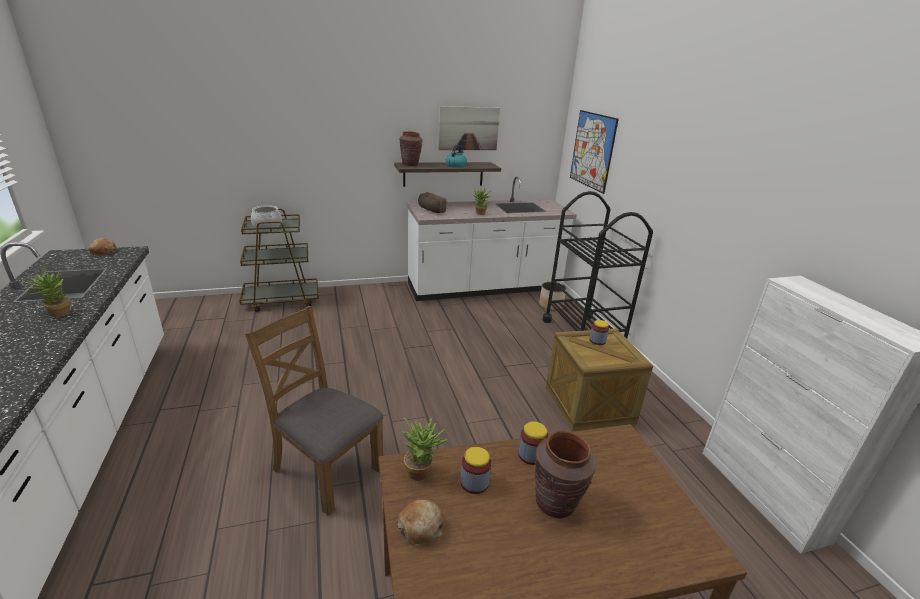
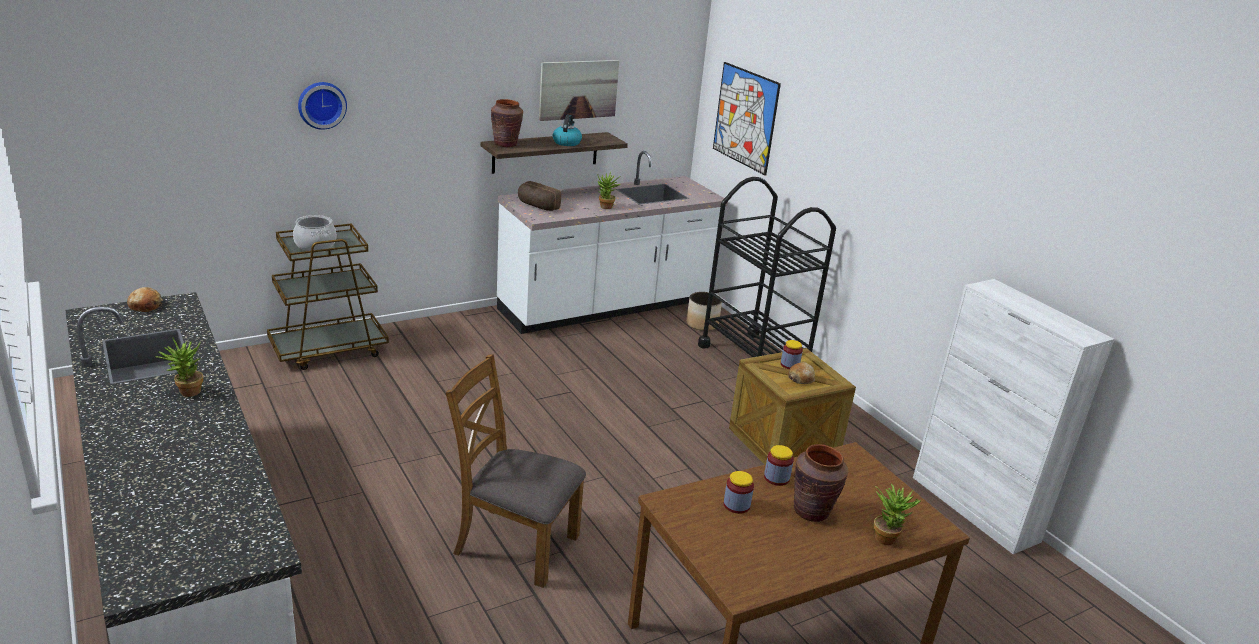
camera: 15 degrees left, 0 degrees up
bread [396,500,443,545] -> bread moved to [788,362,815,384]
potted plant [402,418,448,481] -> potted plant moved to [873,484,921,545]
none -> wall clock [298,82,347,130]

